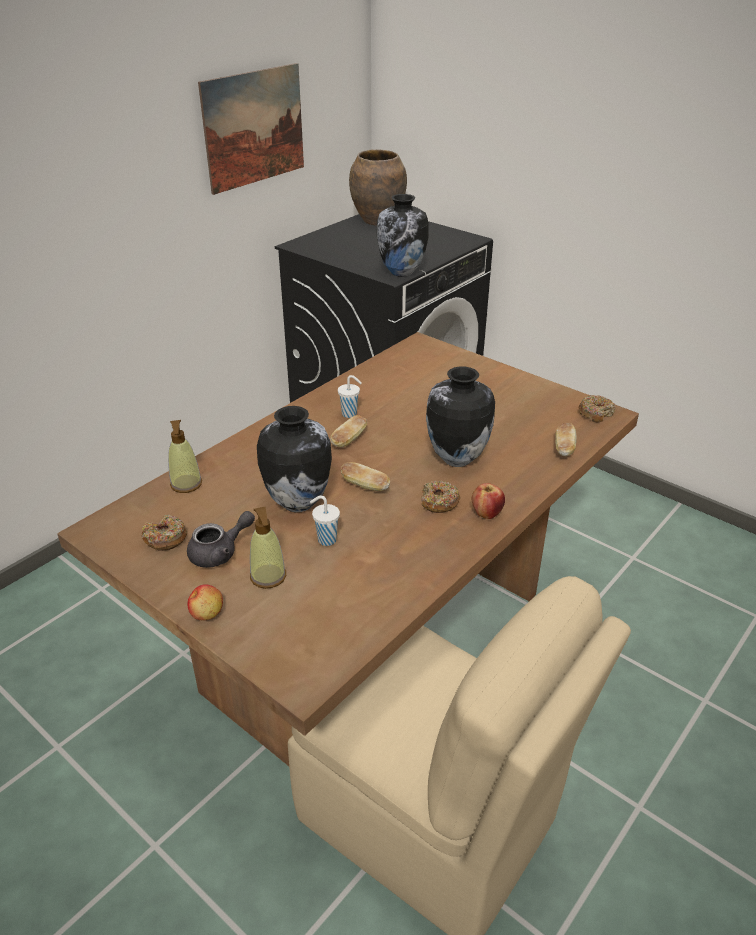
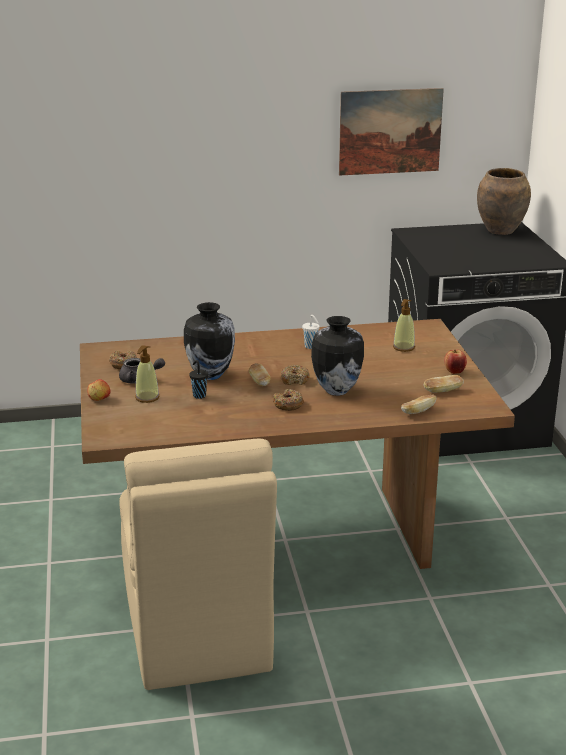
camera: 40 degrees right, 10 degrees down
soap dispenser [168,420,202,493] -> soap dispenser moved to [393,299,415,352]
white cup [310,496,340,546] -> black cup [189,360,208,399]
bread [330,415,367,447] -> bread moved to [424,375,464,393]
vase [377,194,429,277] -> none
apple [471,483,505,519] -> apple moved to [444,349,467,374]
donut [578,395,615,422] -> donut moved to [281,365,310,385]

